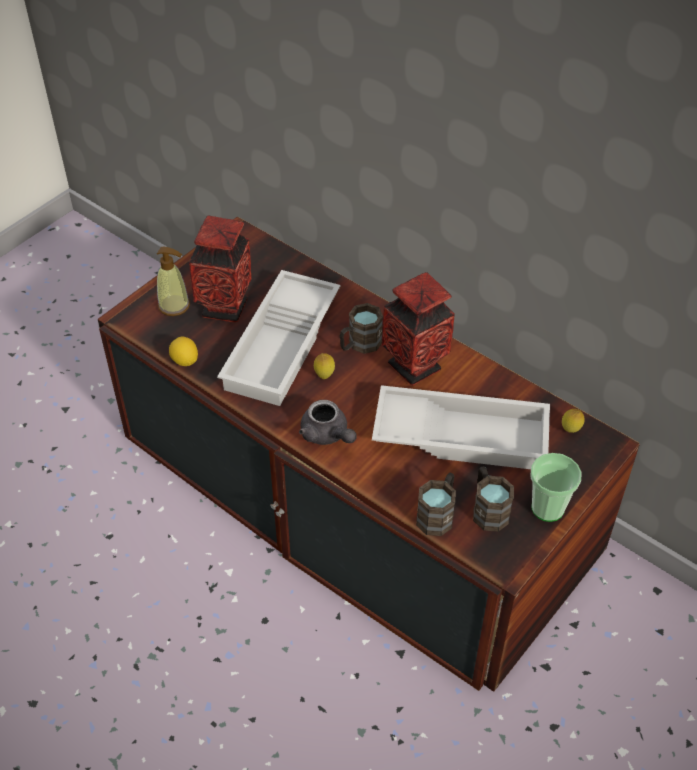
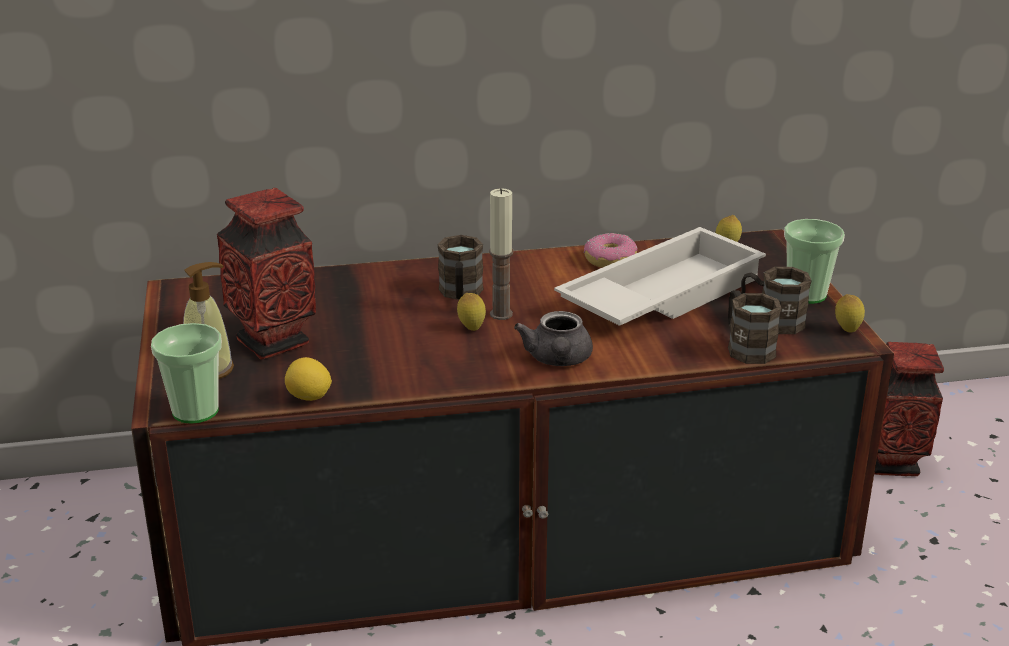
camera: 50 degrees left, 20 degrees down
white tray [217,270,340,406] -> none
grey teapot [299,400,357,445] -> grey teapot turned 90 degrees clockwise [514,311,593,366]
vase [382,272,455,385] -> vase moved to [874,342,944,476]
none -> cup [151,323,222,424]
none -> candle [489,188,513,320]
none -> donut [584,233,637,268]
none -> lemon [835,294,865,333]

